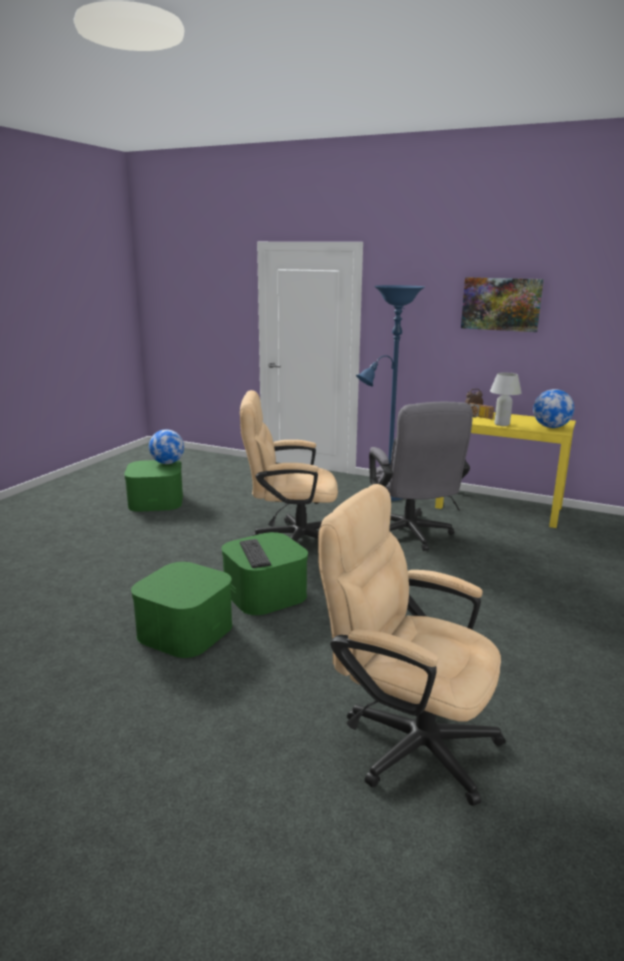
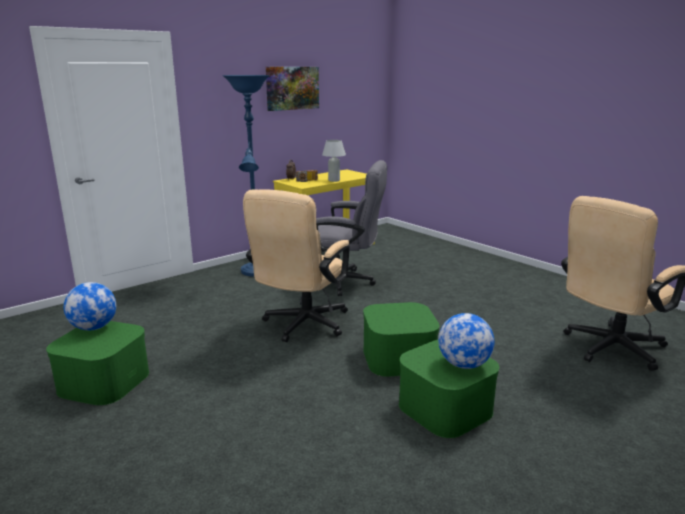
camera: 65 degrees left, 0 degrees up
keyboard [240,539,271,568] -> none
globe [533,389,574,428] -> globe moved to [438,313,495,369]

